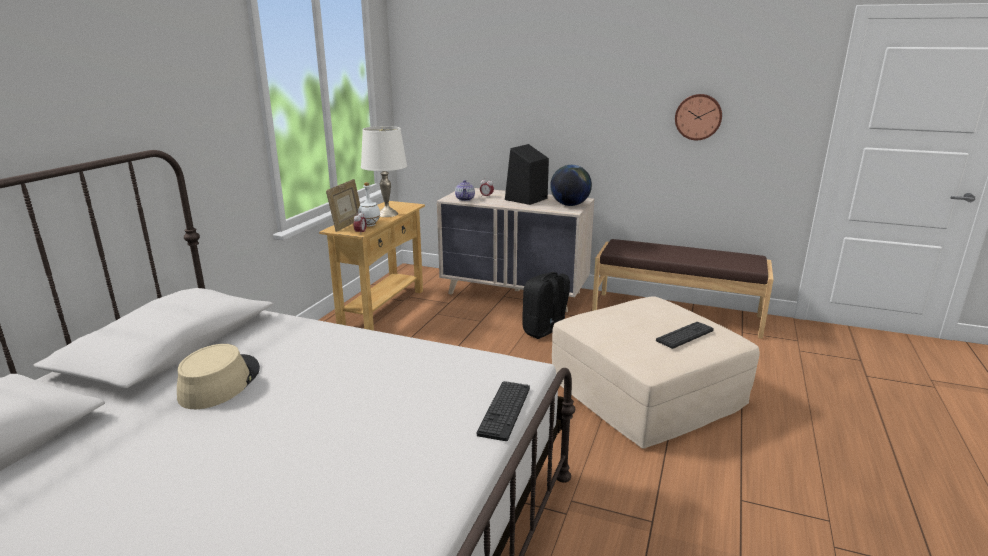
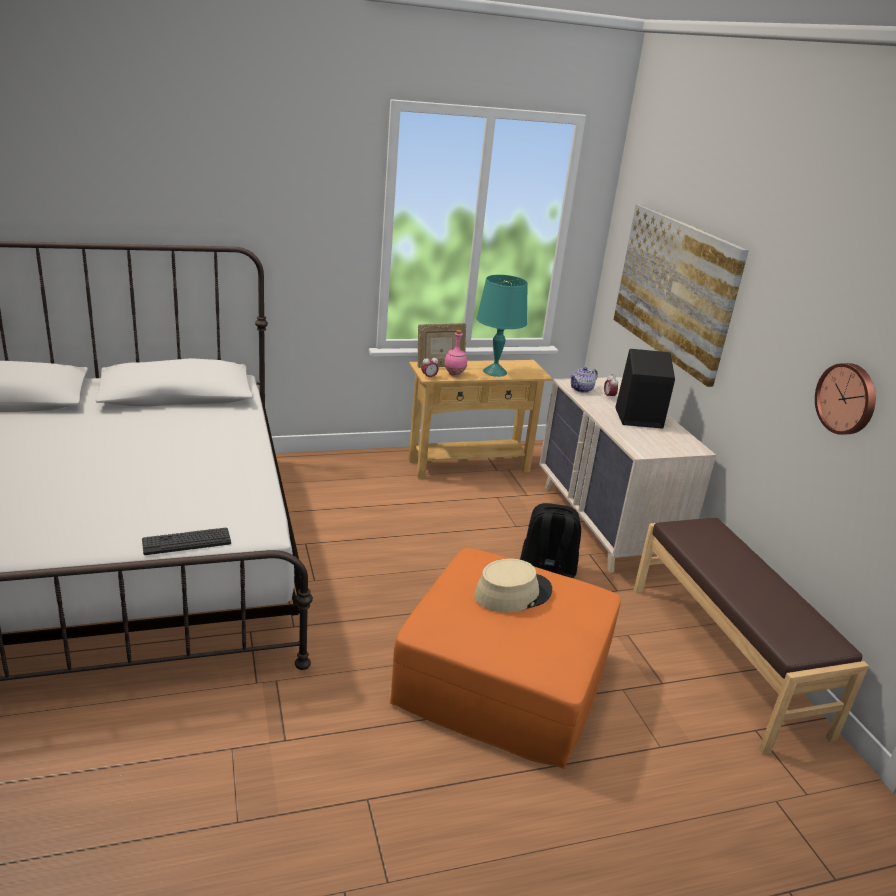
camera: 50 degrees right, 5 degrees up
beige hat [177,344,260,409] -> beige hat moved to [474,559,552,612]
white bottle [358,182,380,226] -> pink bottle [444,330,467,376]
white table lamp [361,126,407,217] -> turquoise table lamp [476,275,528,377]
globe [550,165,592,206] -> none
beige ottoman [552,296,760,449] -> orange ottoman [390,548,621,769]
keyboard [656,322,714,349] -> none
none -> picture [614,204,749,387]

